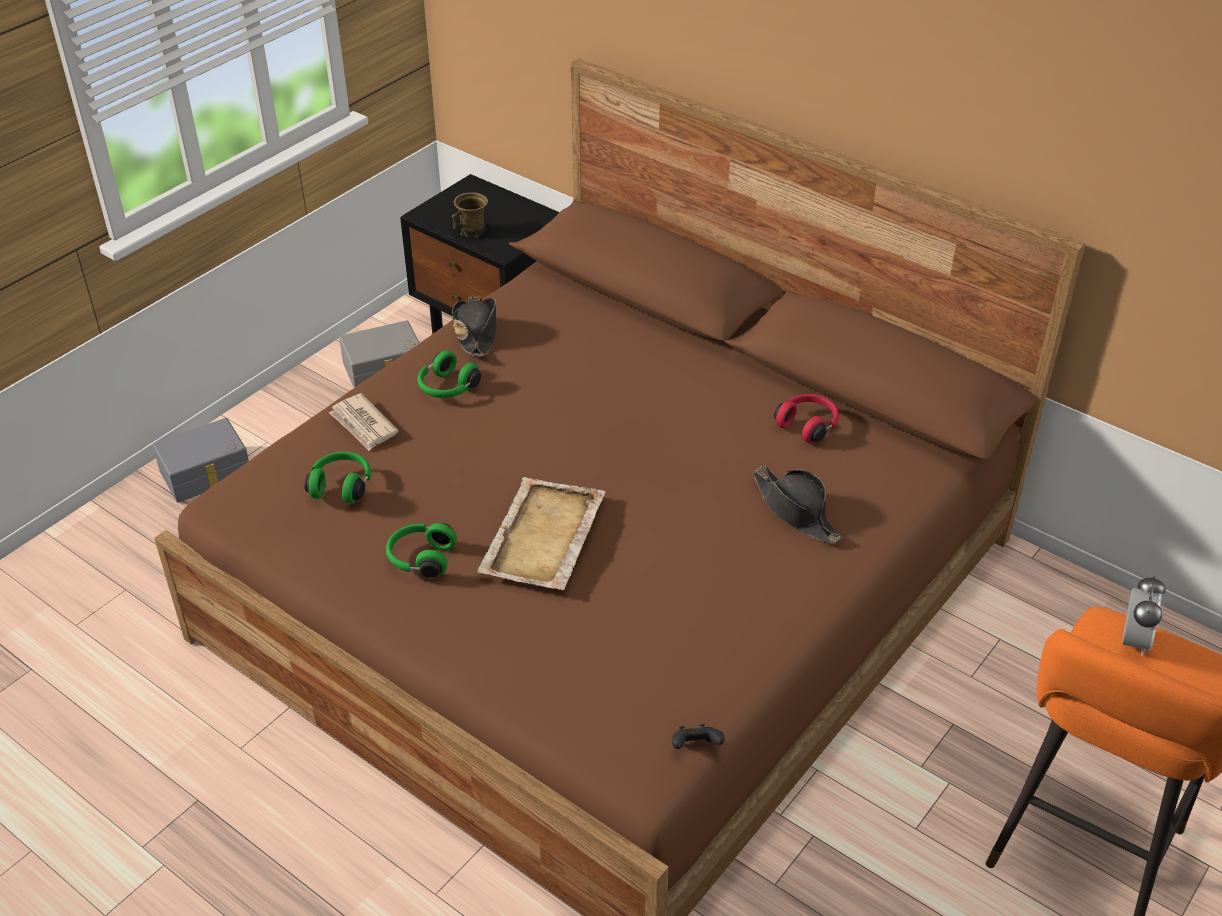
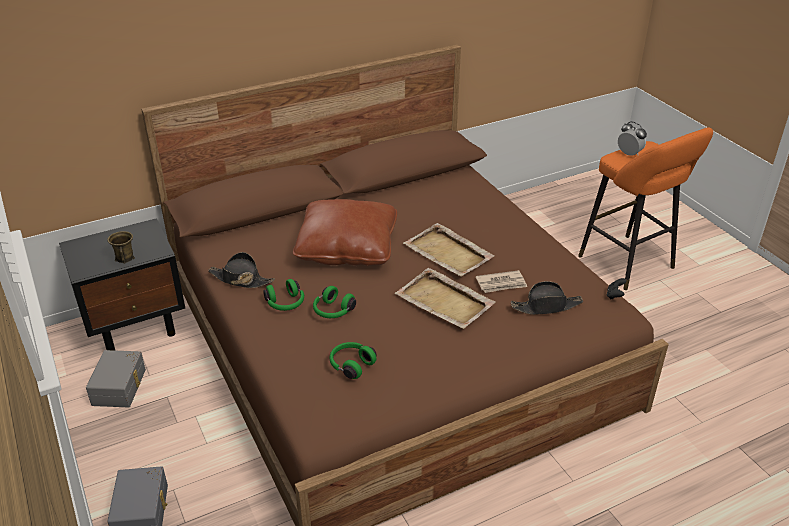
camera: 65 degrees left, 5 degrees down
newspaper [329,393,398,451] -> newspaper moved to [476,270,527,293]
green headphones [386,523,457,578] -> green headphones moved to [313,286,356,318]
black hat [753,465,842,544] -> black hat moved to [511,281,583,315]
red headphones [774,394,839,443] -> none
none -> brown pillow [293,199,397,266]
none -> beige tray [403,223,495,277]

